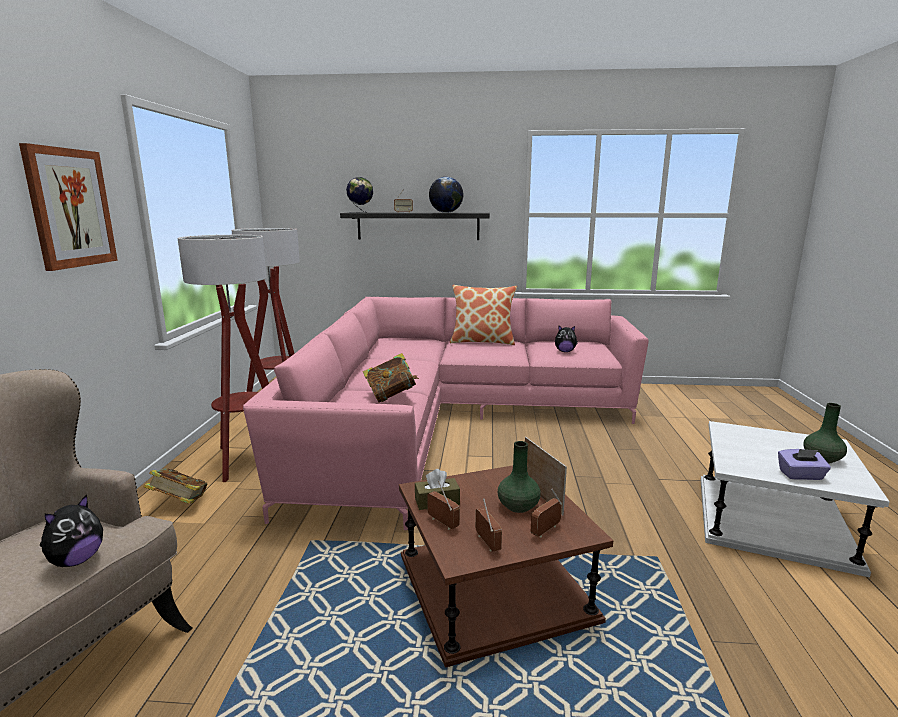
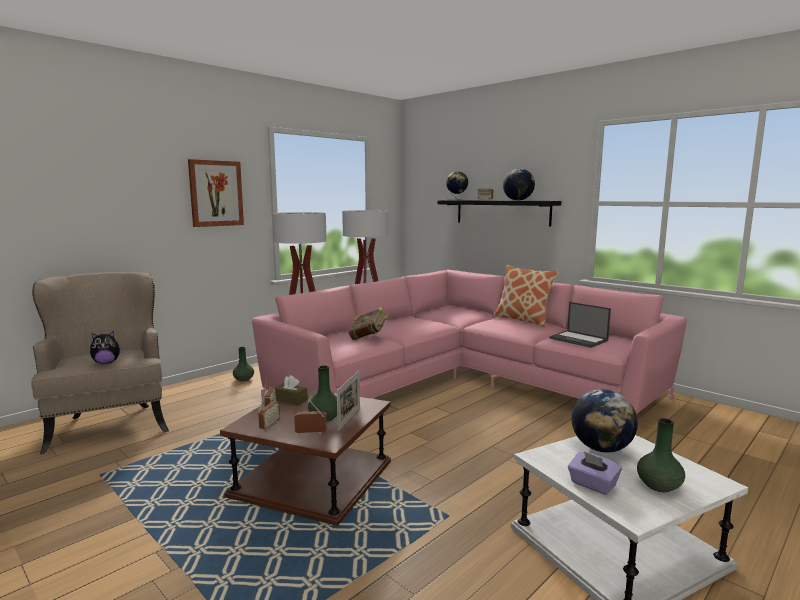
camera: 40 degrees right, 5 degrees down
book [143,468,207,504] -> green vase [233,347,254,382]
plush toy [555,326,578,352] -> laptop [550,302,611,348]
none -> globe [571,389,638,453]

